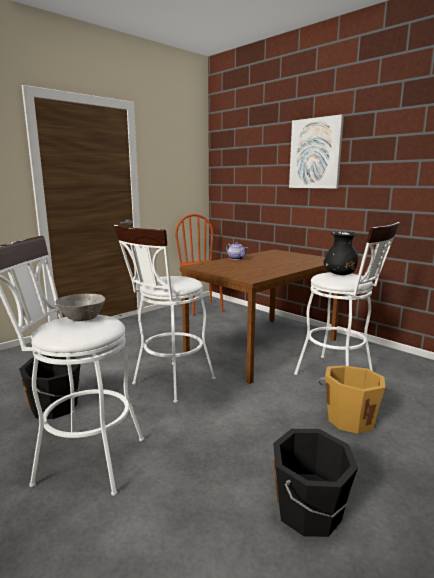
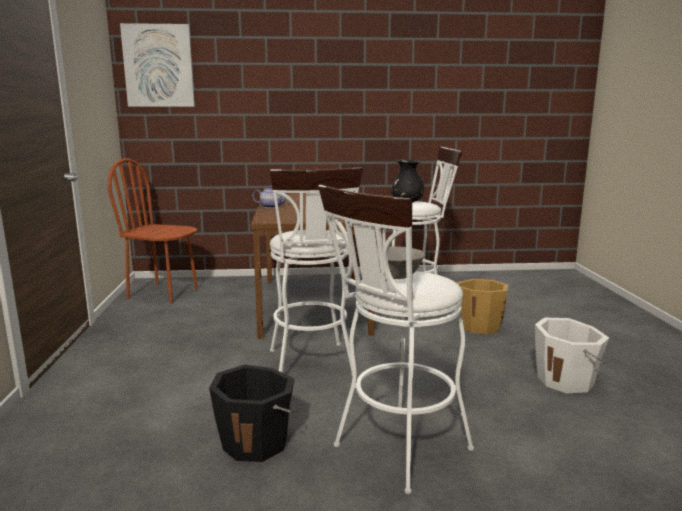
camera: 50 degrees left, 0 degrees up
black bucket [273,429,358,537] -> white bucket [535,317,609,393]
picture [289,114,344,189] -> picture moved to [120,23,195,107]

